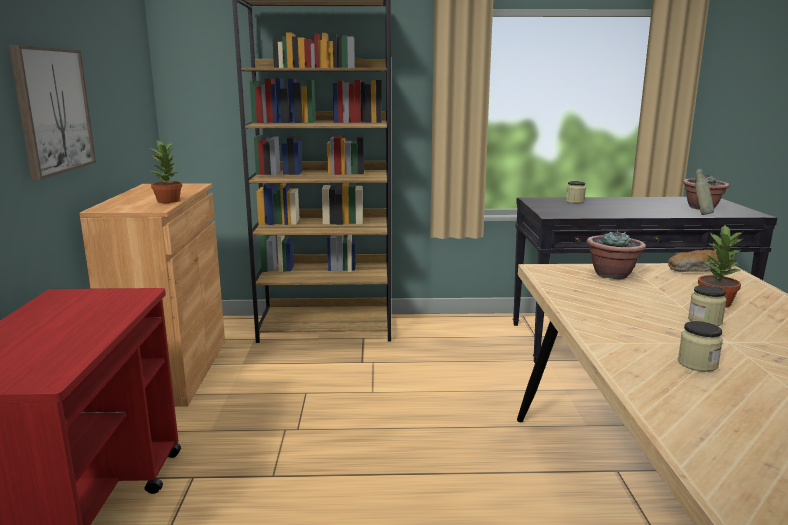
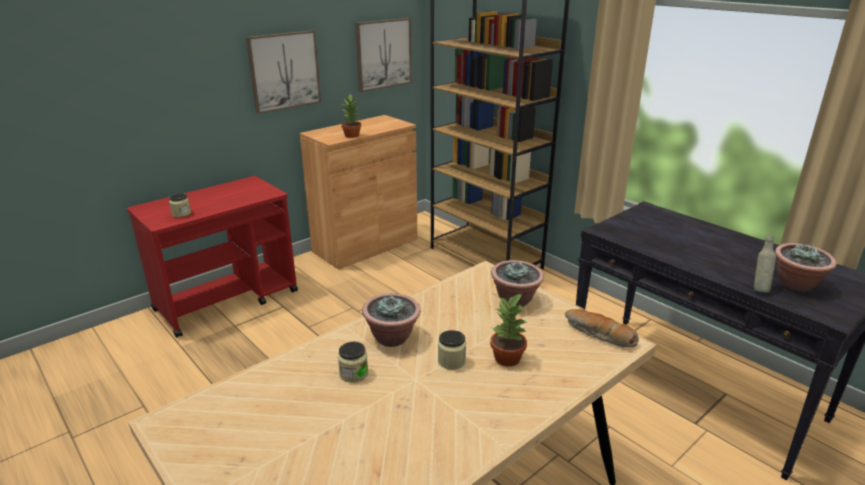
camera: 50 degrees right, 10 degrees up
jar [566,181,586,203] -> jar moved to [169,193,191,218]
none -> picture [355,18,412,92]
none -> potted plant [362,293,421,347]

